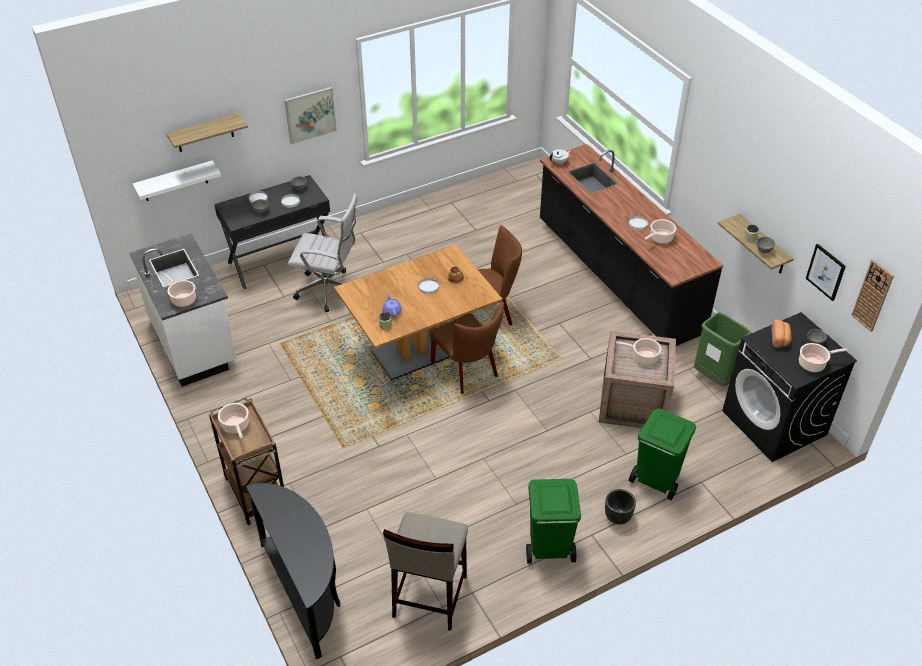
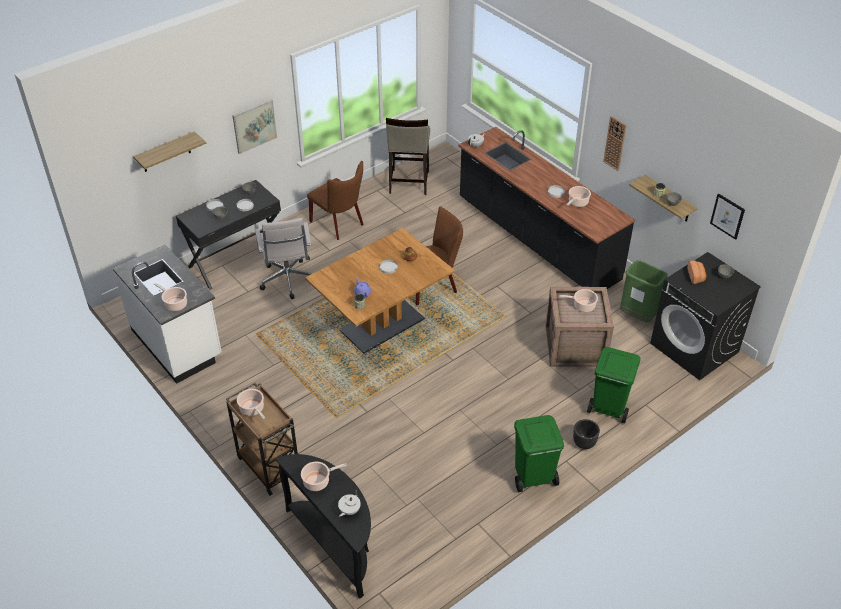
camera: 10 degrees left, 0 degrees up
white shelf [132,161,221,201] -> none
white office chair [288,193,358,312] -> white office chair turned 75 degrees clockwise [255,218,313,299]
beige stool [383,512,468,631] -> beige stool moved to [386,118,430,195]
brown chair [430,302,504,394] -> brown chair moved to [307,161,364,240]
cooking pot [799,343,848,372] -> cooking pot moved to [301,462,347,491]
wall clock [851,260,894,332] -> wall clock moved to [603,116,627,171]
none -> white teapot [338,490,361,517]

